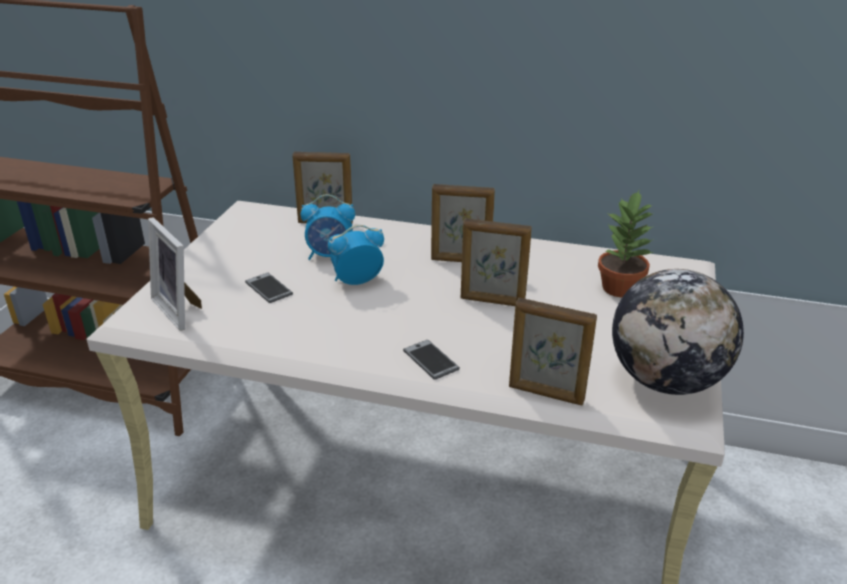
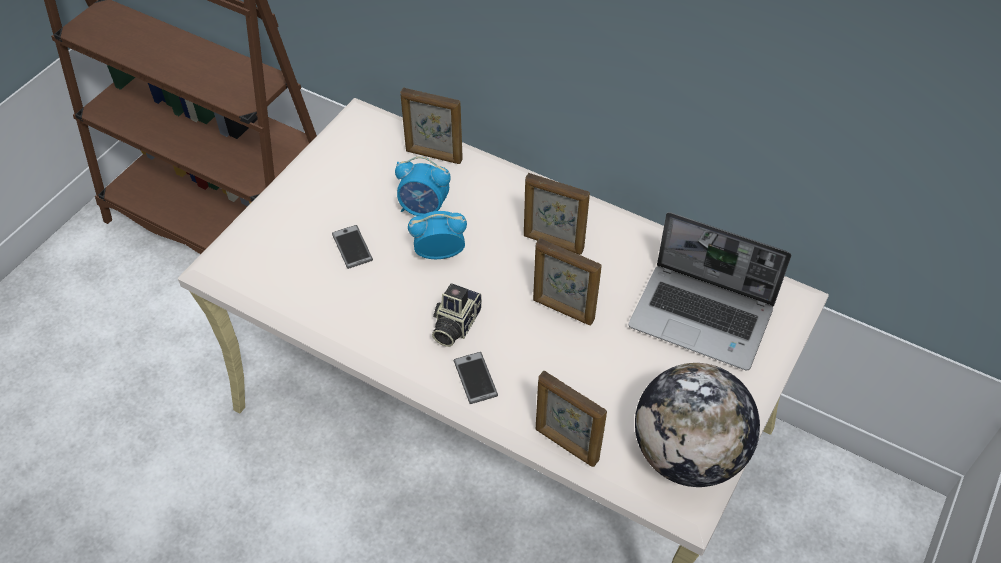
camera: 15 degrees right, 20 degrees up
picture frame [148,217,202,331] -> none
potted plant [598,191,654,297] -> laptop [629,212,791,370]
none -> camera [432,283,482,347]

